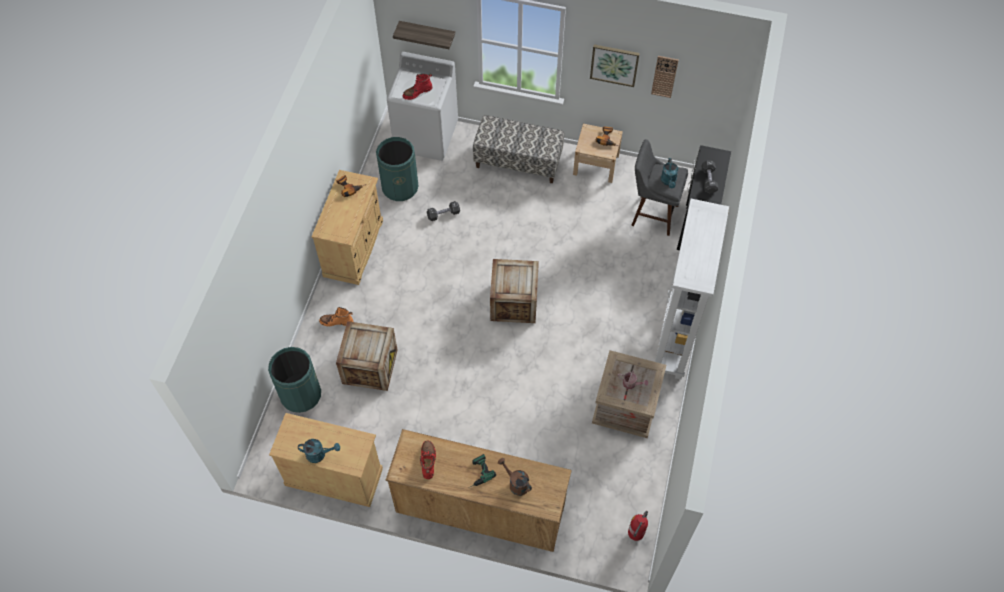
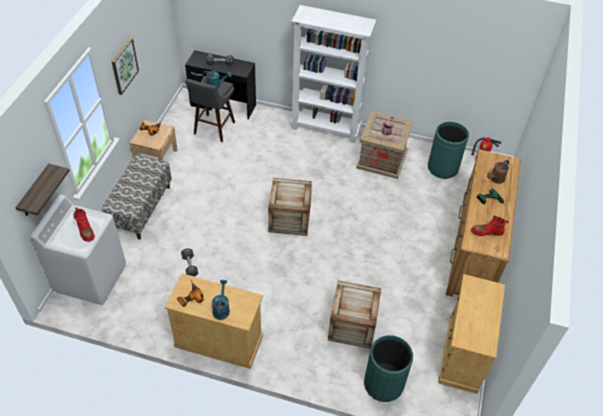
camera: 90 degrees left, 10 degrees down
turquoise watering can [298,439,340,463] -> turquoise watering can moved to [212,280,230,320]
orange boot [319,307,353,326] -> none
green trash can [376,137,419,201] -> green trash can moved to [428,122,469,179]
wall clock [651,56,679,98] -> none

